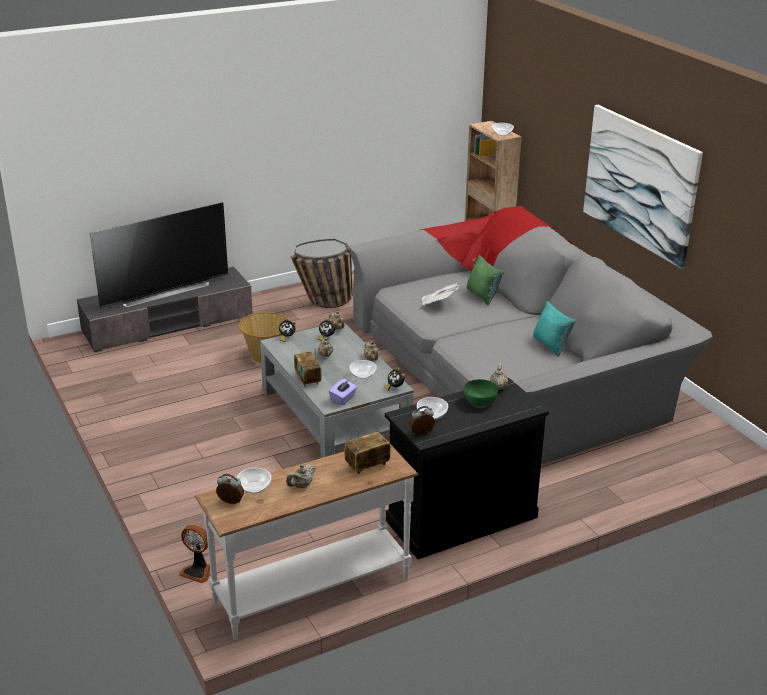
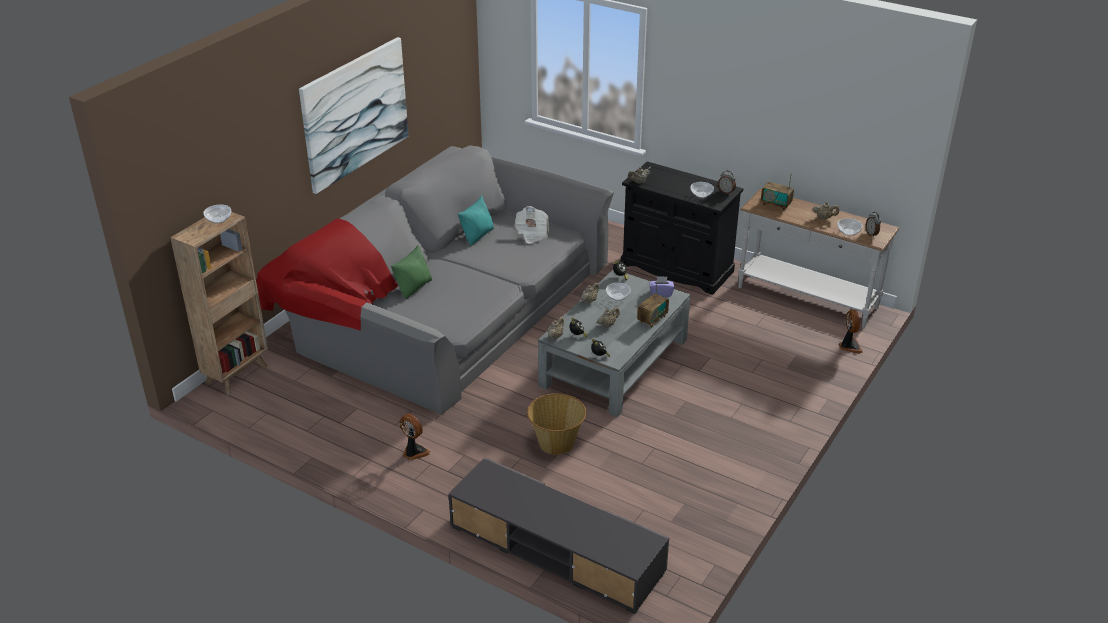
camera: 120 degrees left, 5 degrees up
television [90,202,228,309] -> none
basket [291,239,353,308] -> fan [399,414,431,460]
newspaper [422,283,459,305] -> newspaper moved to [514,206,549,244]
green bowl [464,379,498,406] -> none

